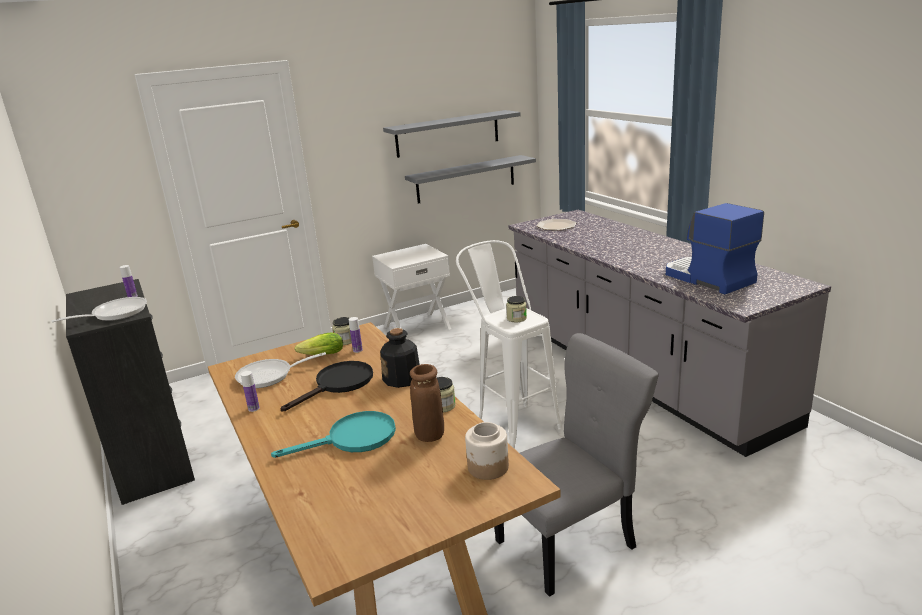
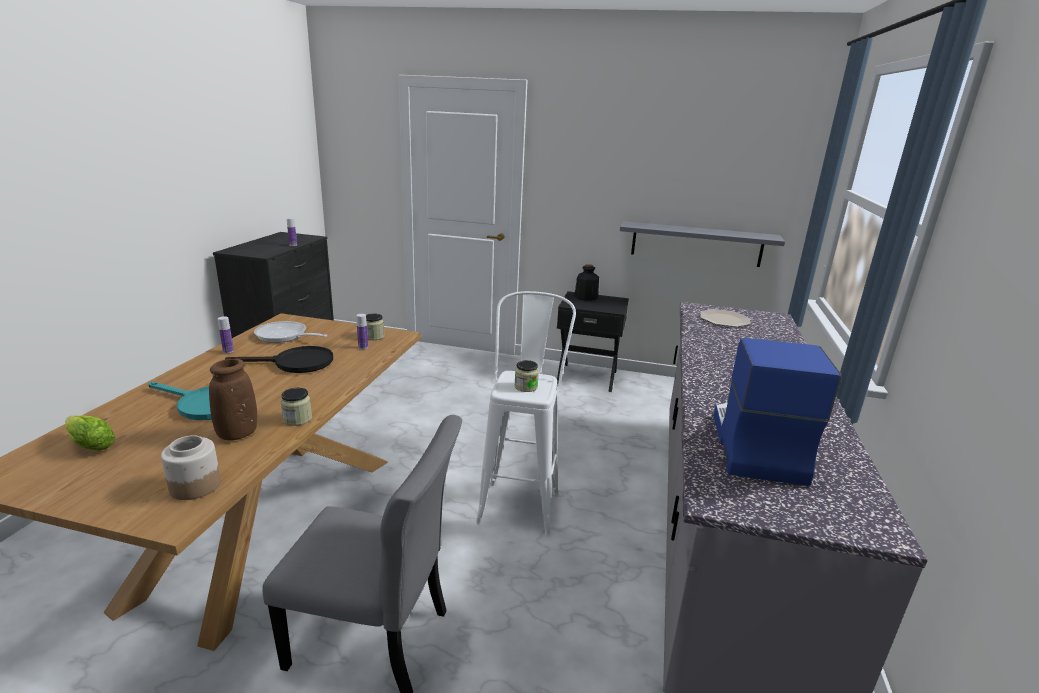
camera: 40 degrees right, 0 degrees up
frying pan [51,297,147,322] -> none
lettuce [295,332,343,355] -> lettuce moved to [65,415,115,451]
white nightstand [372,244,451,330] -> black nightstand [557,291,629,392]
bottle [380,328,420,388] -> bottle moved to [574,264,599,301]
grey shelf [383,110,520,158] -> none

